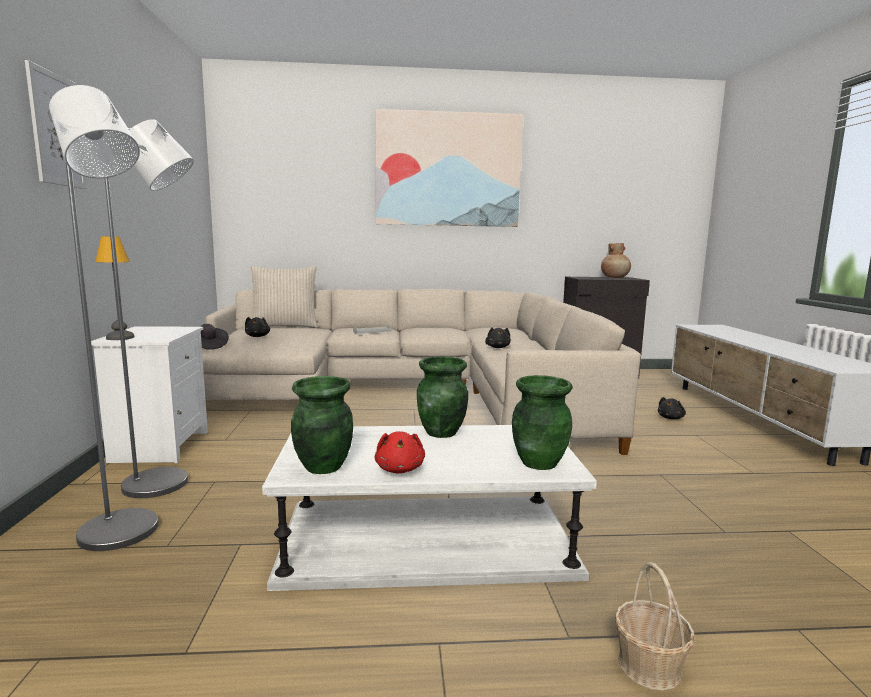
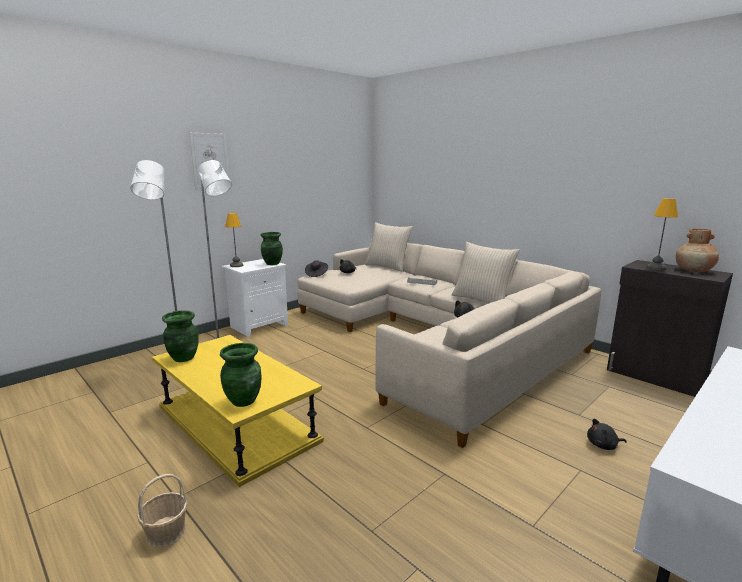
camera: 50 degrees right, 5 degrees up
white coffee table [262,425,597,591] -> yellow coffee table [152,335,324,487]
picture [375,109,523,227] -> none
red plush toy [375,431,425,473] -> none
green vase [417,357,468,438] -> green vase moved to [261,232,283,265]
none -> beige pillow [452,242,520,303]
none -> table lamp [647,198,678,270]

